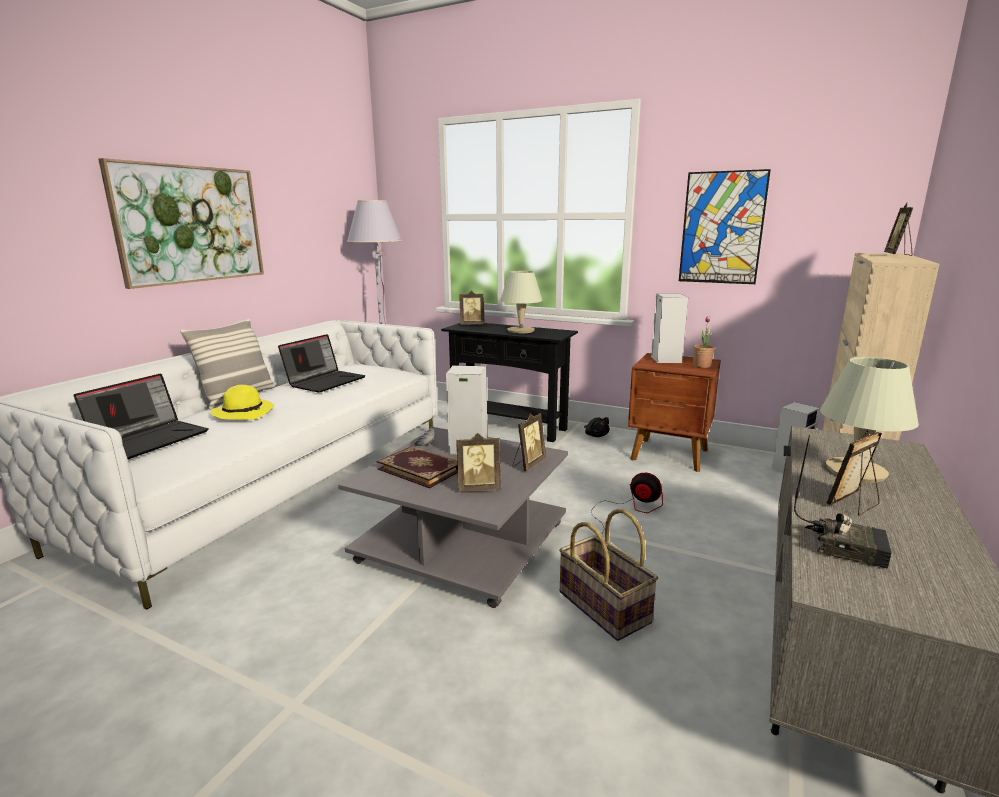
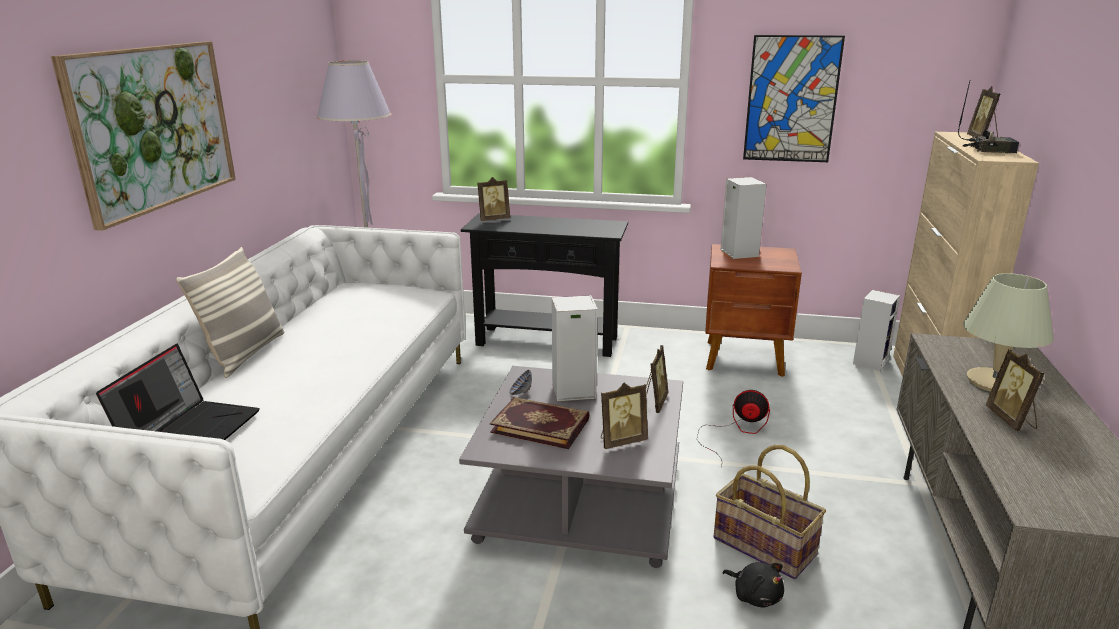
camera: 15 degrees left, 5 degrees up
yellow hat [210,385,274,420] -> none
laptop [278,334,365,393] -> none
beige table lamp [500,271,543,334] -> none
black plush toy [584,417,610,437] -> black plush toy moved to [723,562,784,608]
potted plant [693,316,715,368] -> none
radio [794,435,891,569] -> radio moved to [958,81,1019,153]
picture frame [827,430,882,516] -> picture frame turned 45 degrees counterclockwise [986,349,1045,431]

